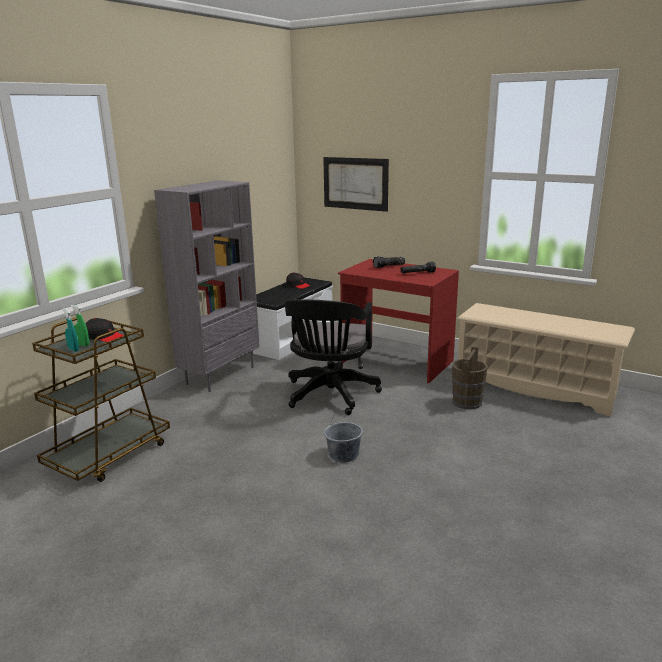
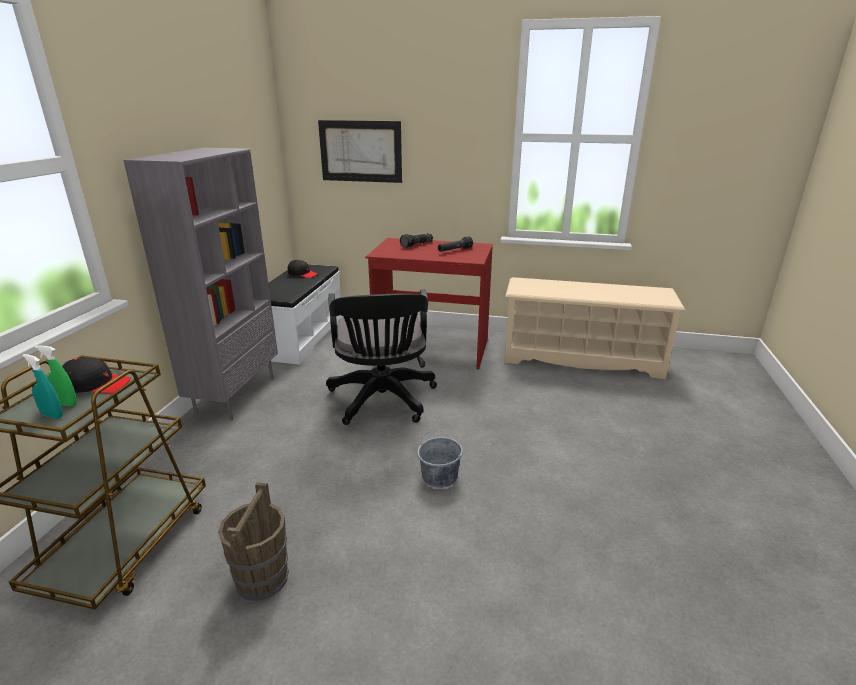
camera: 20 degrees left, 5 degrees up
brown bucket [452,346,487,409] -> brown bucket moved to [218,482,289,601]

